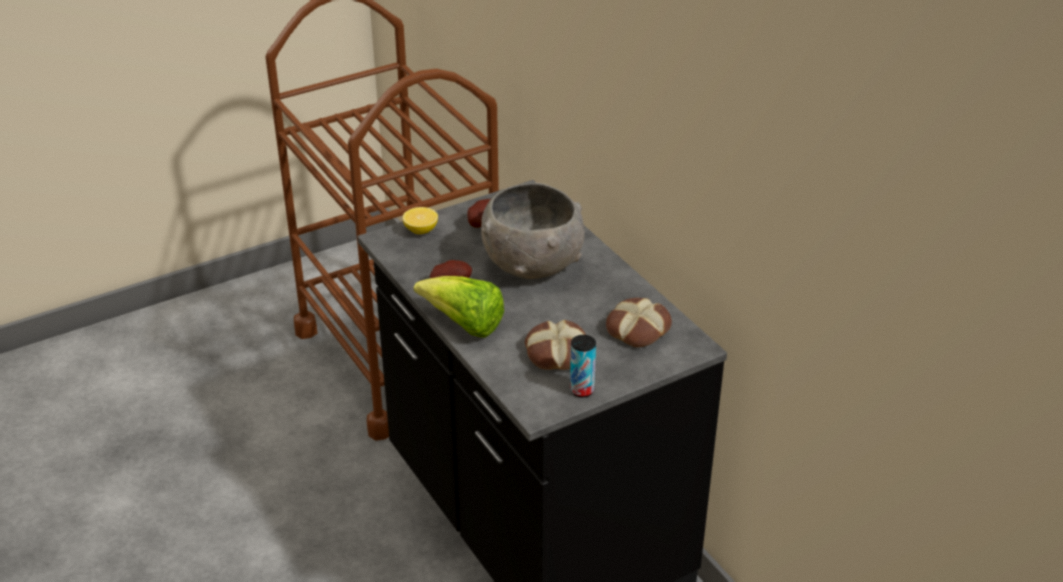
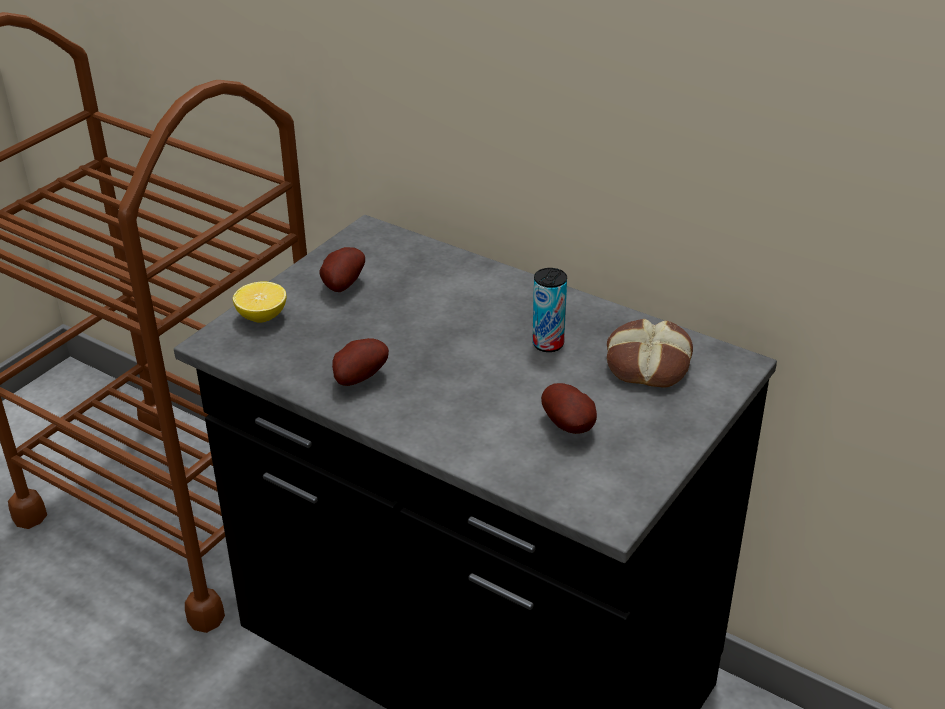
camera: 25 degrees left, 0 degrees up
lettuce [414,276,504,338] -> none
grey bowl [481,182,584,279] -> none
bread [525,320,586,370] -> potato [541,383,597,434]
can [570,335,596,397] -> can moved to [532,268,567,352]

